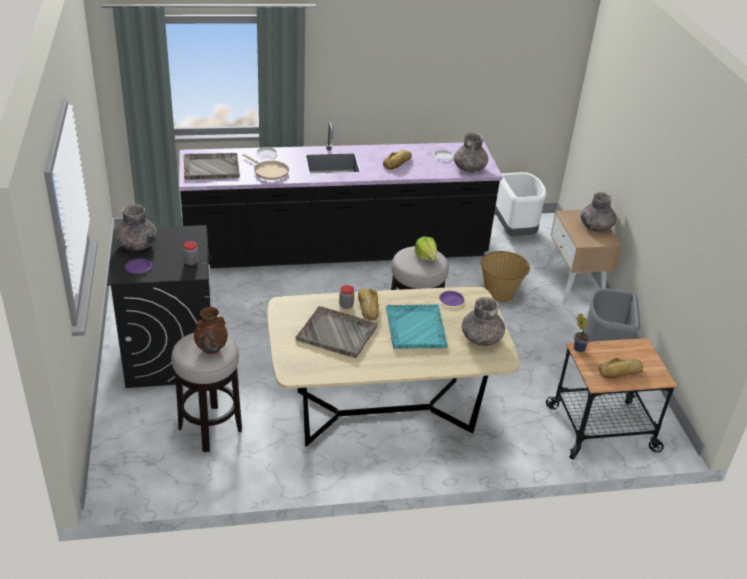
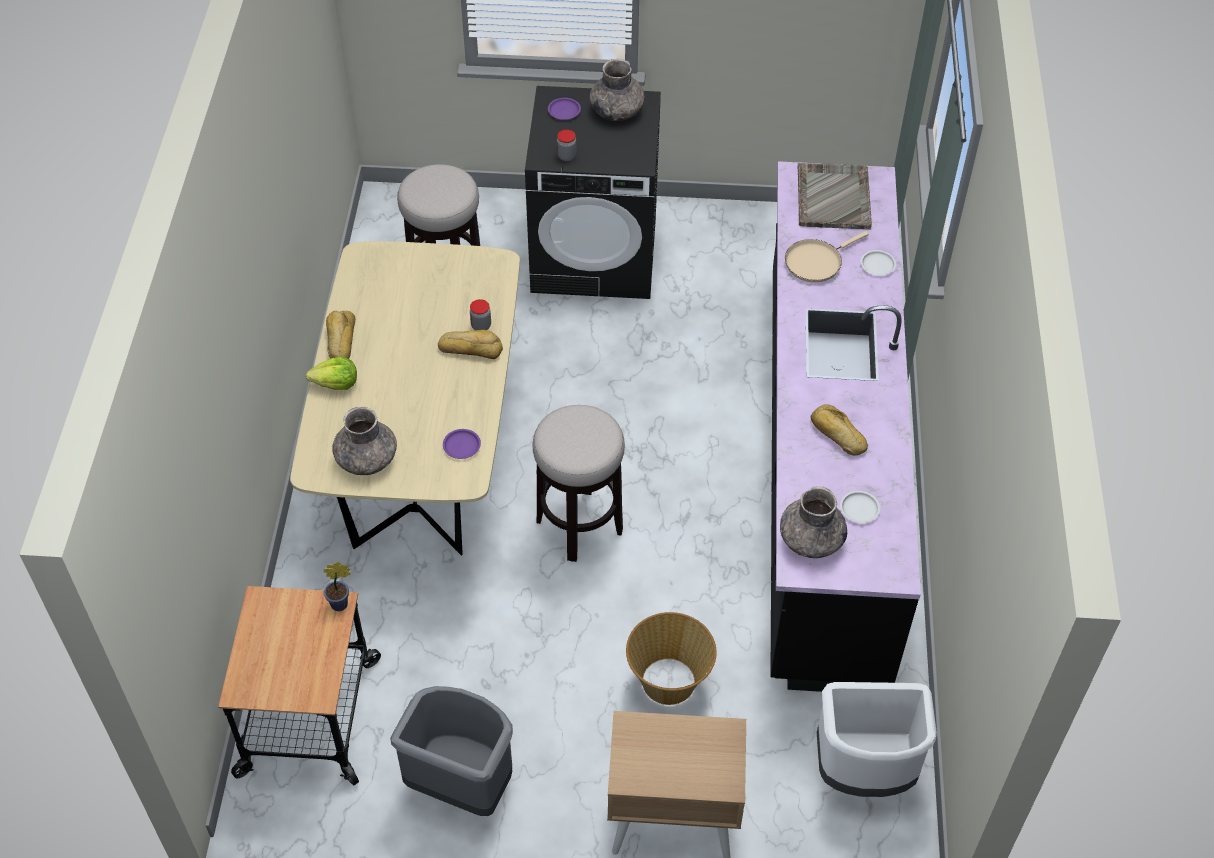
camera: 105 degrees right, 15 degrees up
brown vase [194,307,228,354] -> none
grey tray [296,306,378,358] -> none
turquoise tray [386,304,448,349] -> none
lettuce [414,237,437,261] -> lettuce moved to [306,357,357,390]
grey vase [580,192,616,232] -> none
bread [599,358,643,378] -> bread moved to [326,311,355,359]

